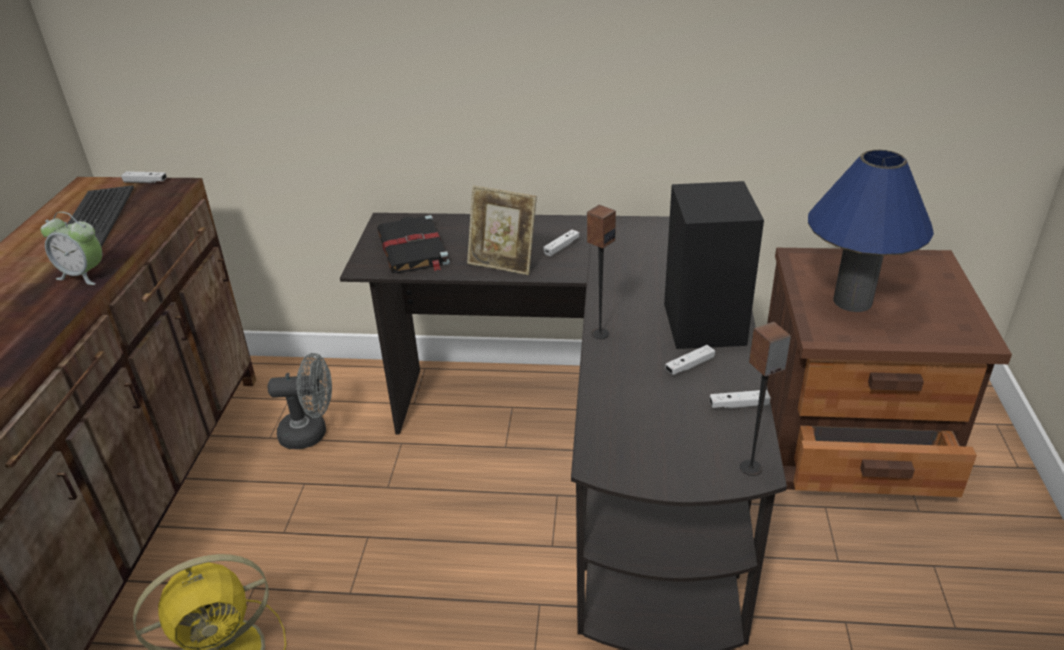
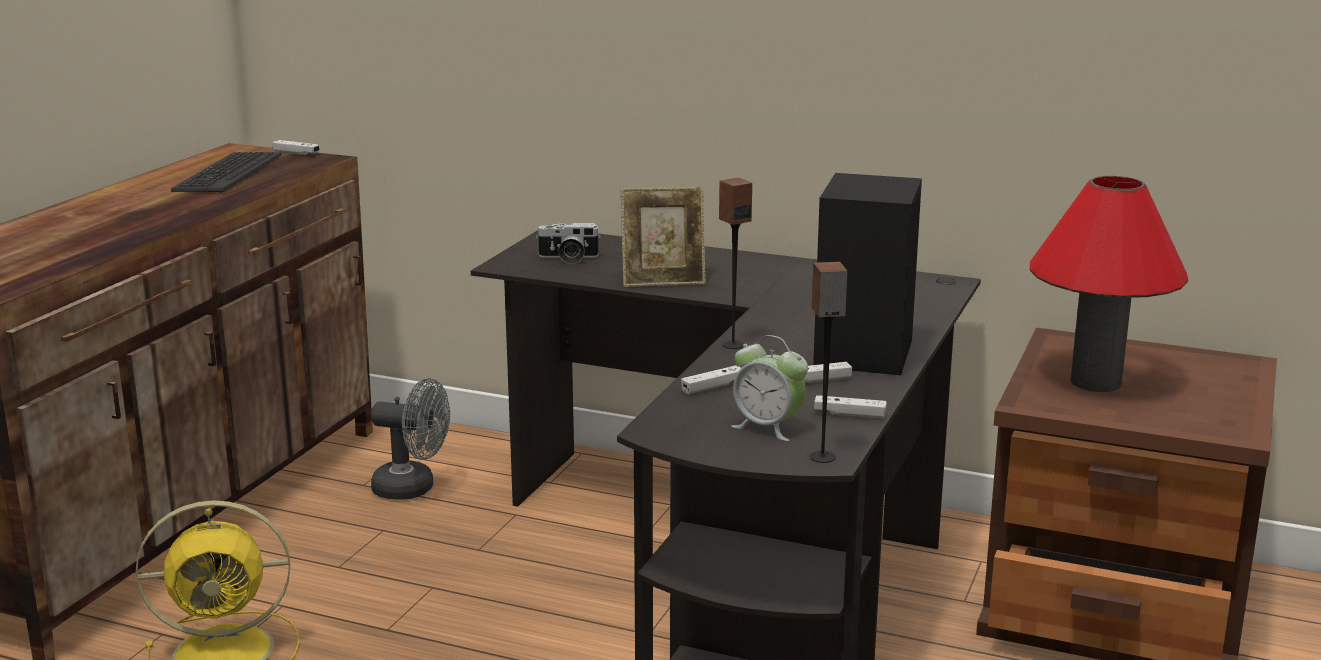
camera: 15 degrees right, 15 degrees down
alarm clock [41,212,102,285] -> alarm clock moved to [731,335,808,441]
black book [377,215,450,273] -> camera [536,223,601,264]
picture frame [467,185,537,275] -> picture frame turned 45 degrees counterclockwise [621,187,706,287]
white game controller [544,230,580,256] -> white game controller moved to [681,365,741,395]
blue table lamp [808,150,934,312] -> red table lamp [1030,176,1188,392]

